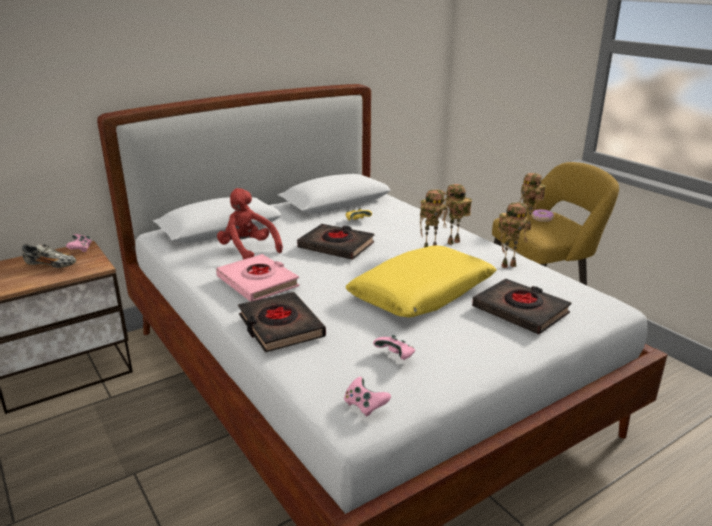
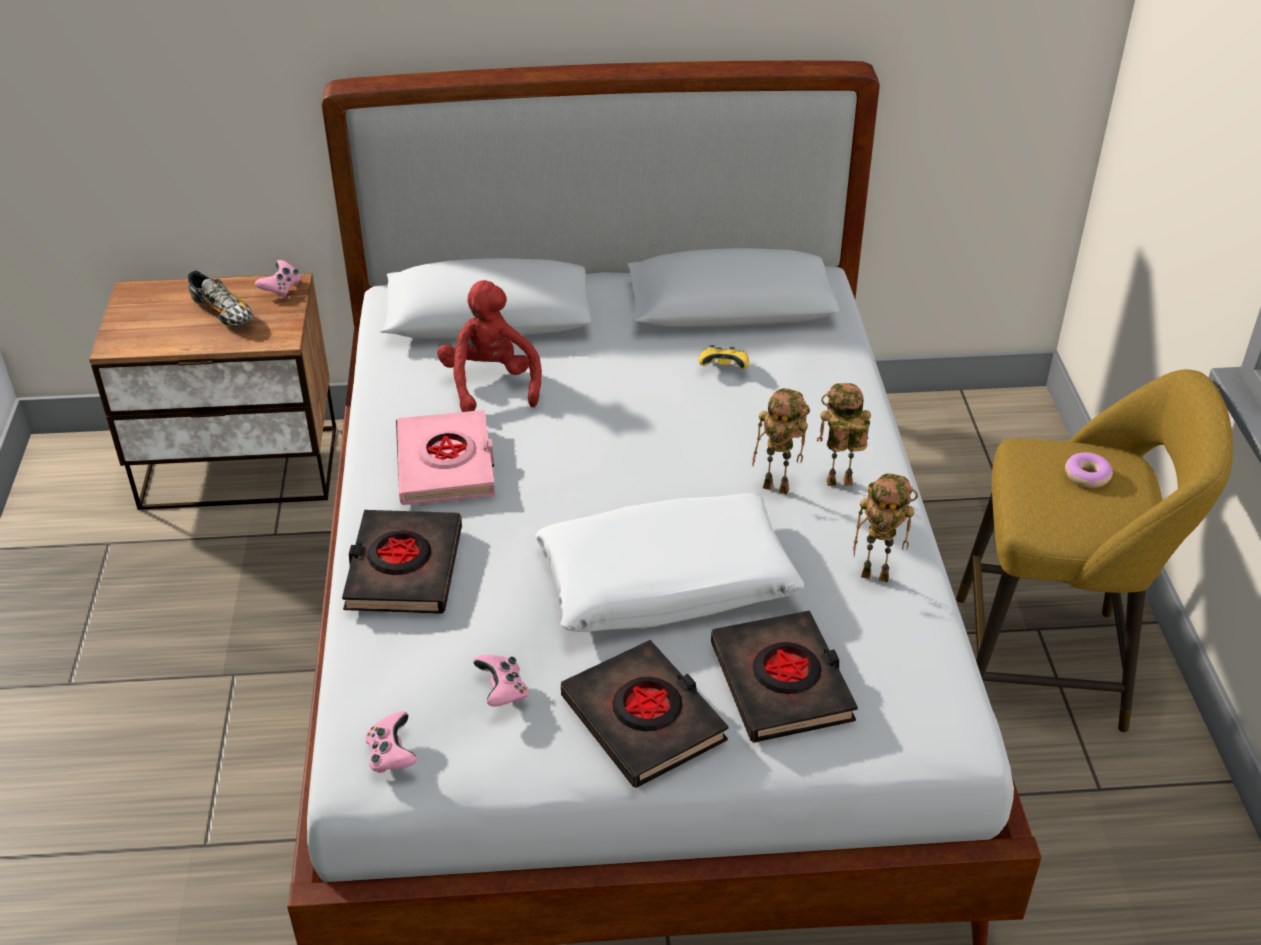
camera: 30 degrees right, 15 degrees up
black book [297,224,374,260] -> black book moved to [561,640,729,788]
yellow pillow [346,245,497,317] -> white pillow [535,493,804,632]
toy robot [519,173,546,230] -> none

